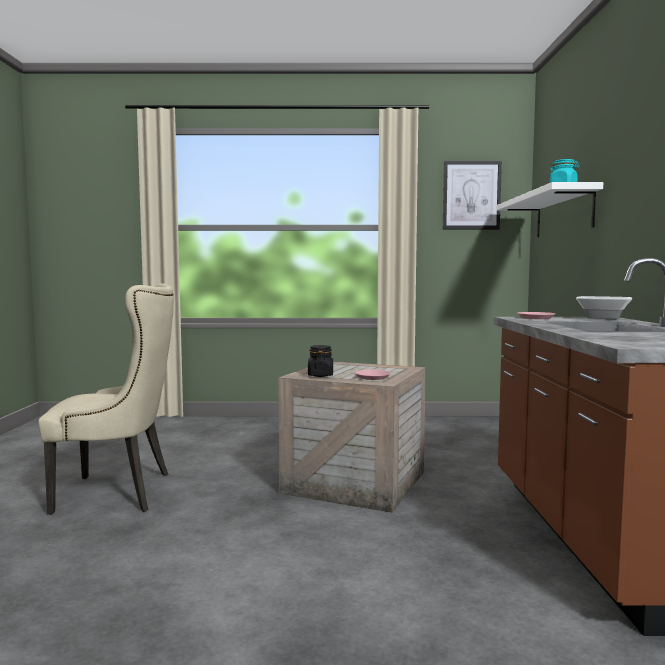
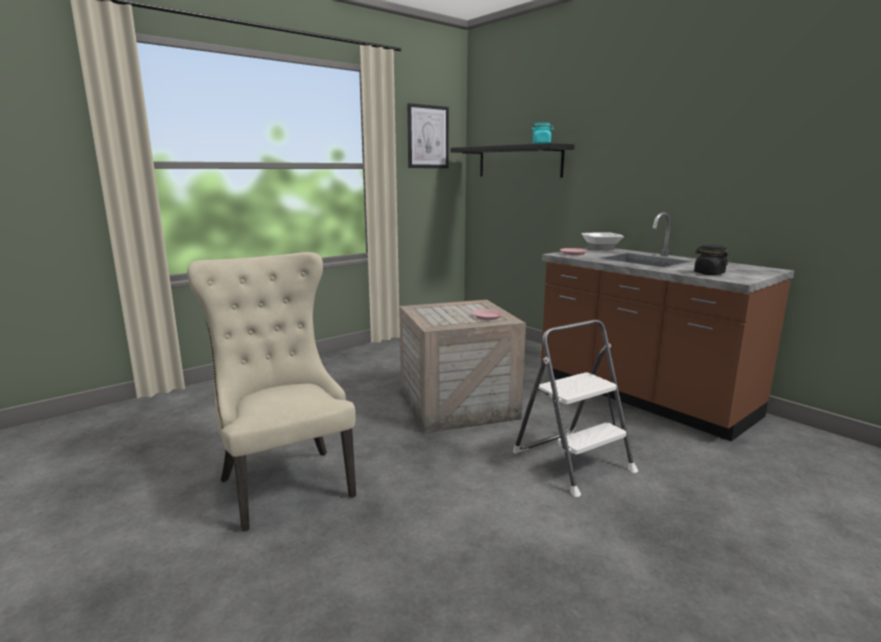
camera: 40 degrees left, 10 degrees up
beige chair [38,283,174,515] -> beige chair turned 75 degrees counterclockwise [187,252,356,531]
black jar [308,345,333,377] -> black jar moved to [694,245,728,275]
white shelf [496,182,603,237] -> black shelf [450,143,574,177]
none -> white step ladder [513,320,638,497]

